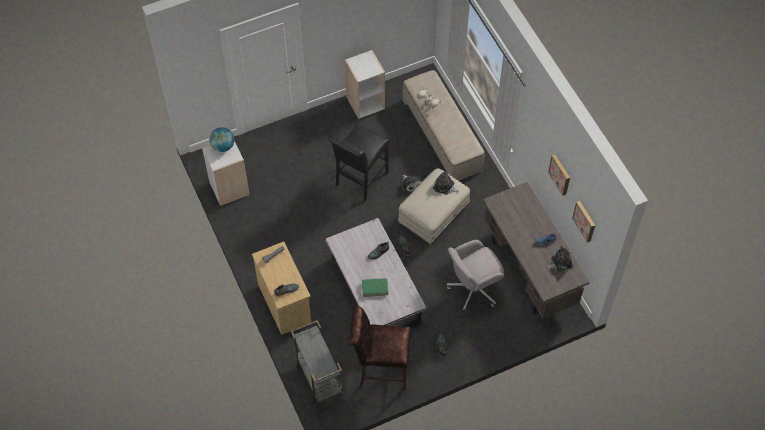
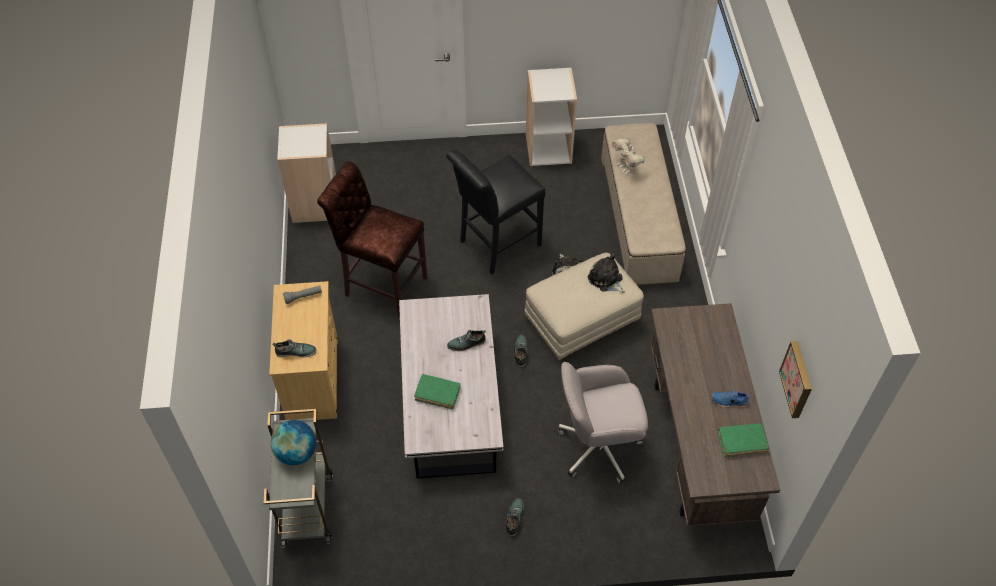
camera: 20 degrees right, 5 degrees down
globe [210,127,234,152] -> globe moved to [271,420,316,465]
brown stool [349,306,411,391] -> brown stool moved to [317,161,427,318]
plush toy [547,246,573,272] -> green book [718,423,769,457]
picture [548,155,570,196] -> none

